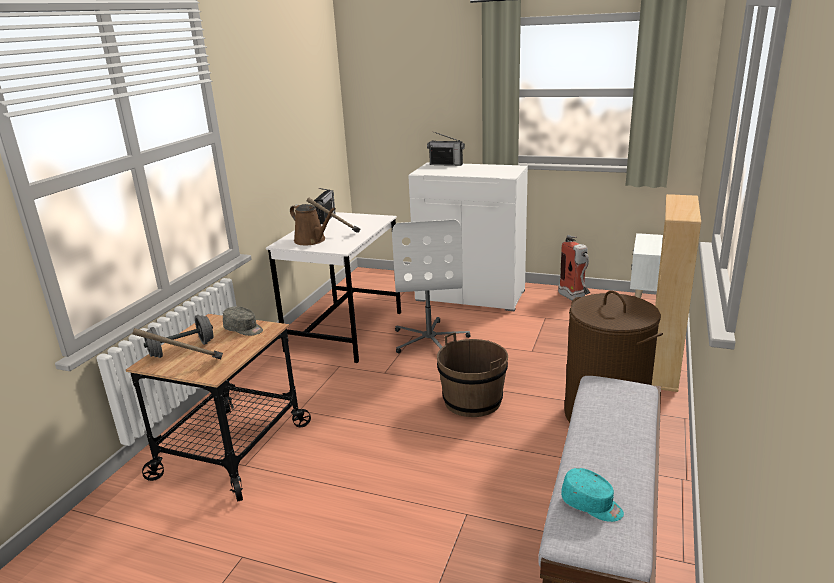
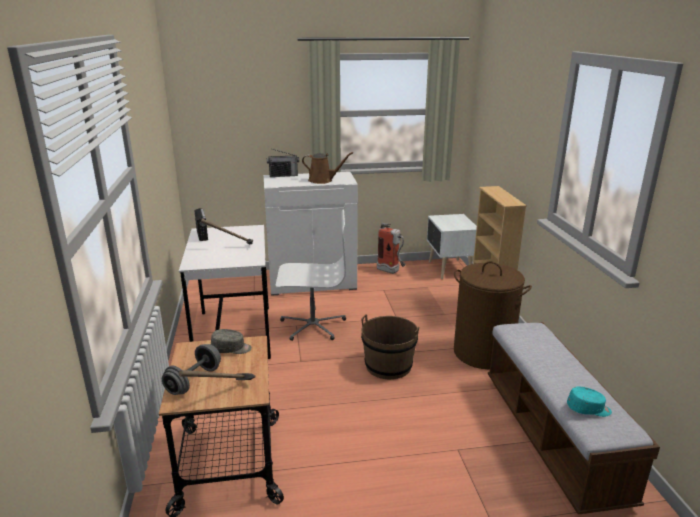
camera: 30 degrees left, 0 degrees up
brown watering can [290,204,336,245] -> brown watering can moved to [302,152,353,184]
white office chair [392,219,471,353] -> white office chair turned 60 degrees counterclockwise [276,210,346,341]

